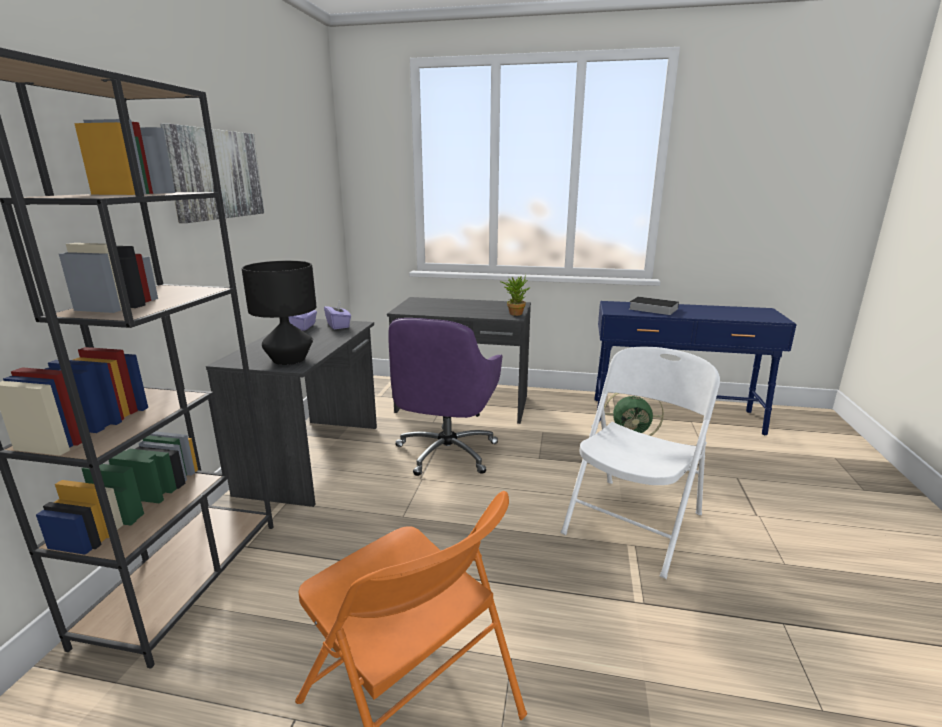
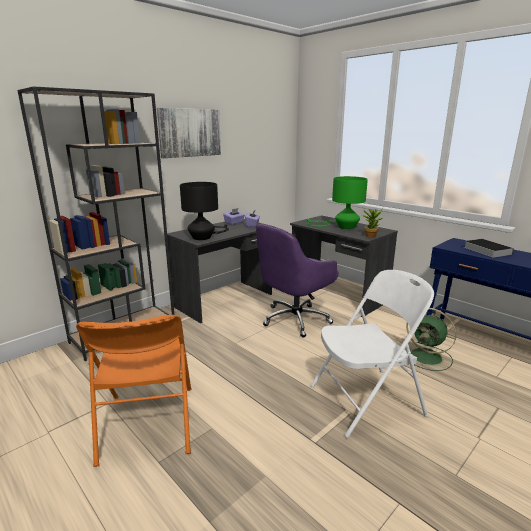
camera: 35 degrees right, 0 degrees up
none -> green table lamp [307,176,368,229]

